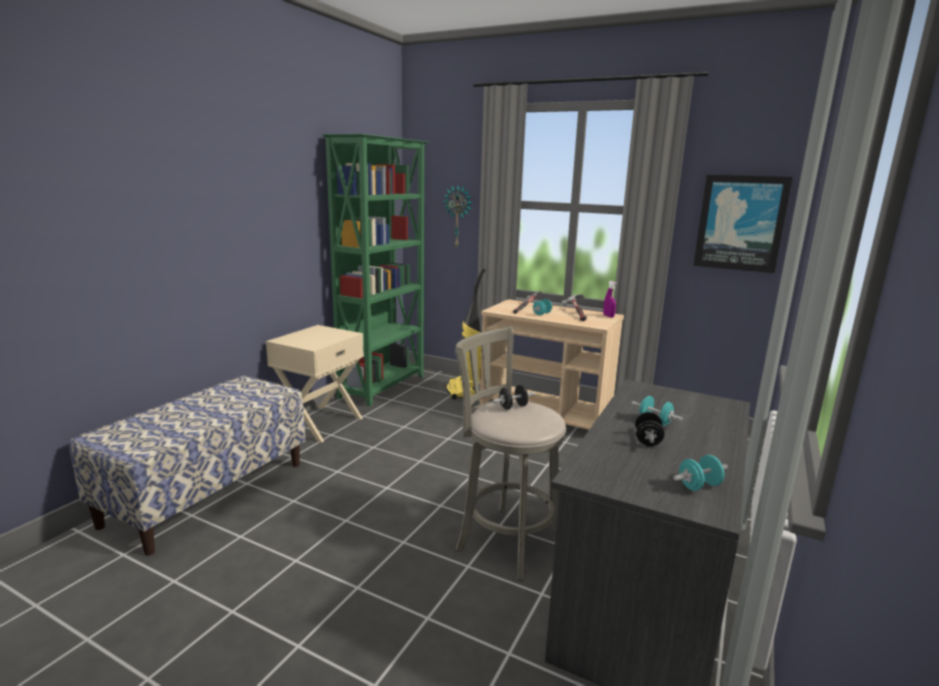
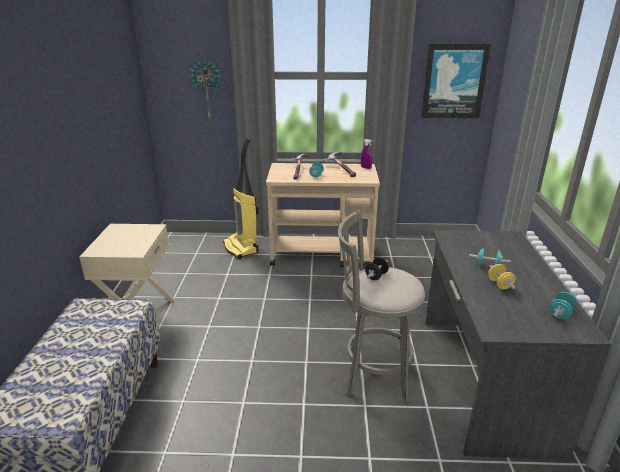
camera: 25 degrees left, 10 degrees up
green bookcase [322,134,429,407] -> none
black dumbbell [635,412,664,446] -> yellow dumbbell [488,264,515,289]

